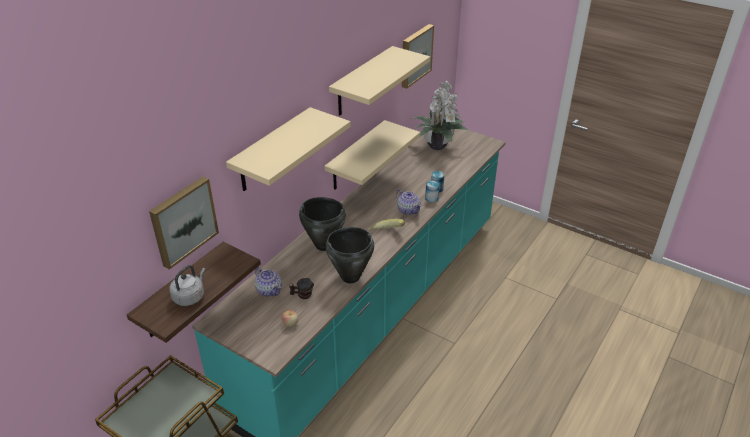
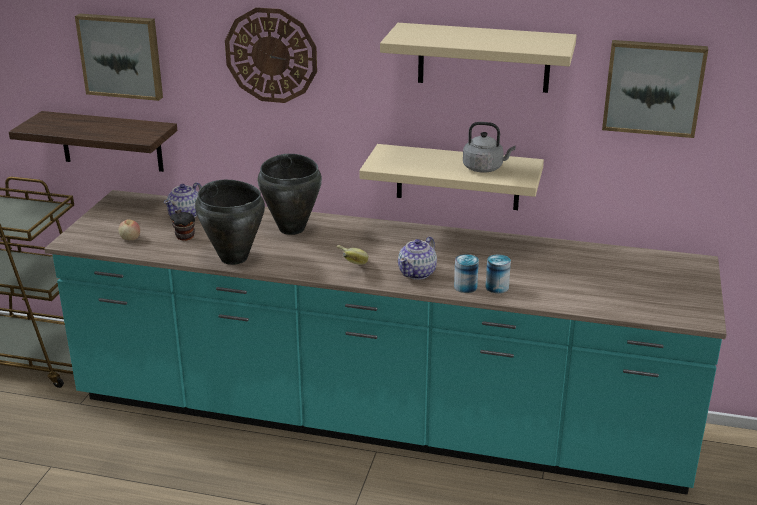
camera: 70 degrees right, 10 degrees down
grey kettle [170,265,206,306] -> grey kettle moved to [463,122,515,172]
beige shelf [226,107,351,191] -> wall clock [225,7,317,103]
potted plant [412,81,468,150] -> none

